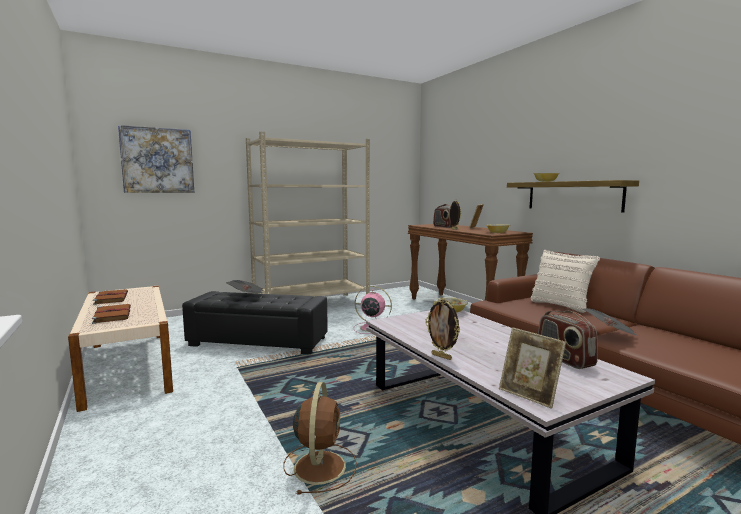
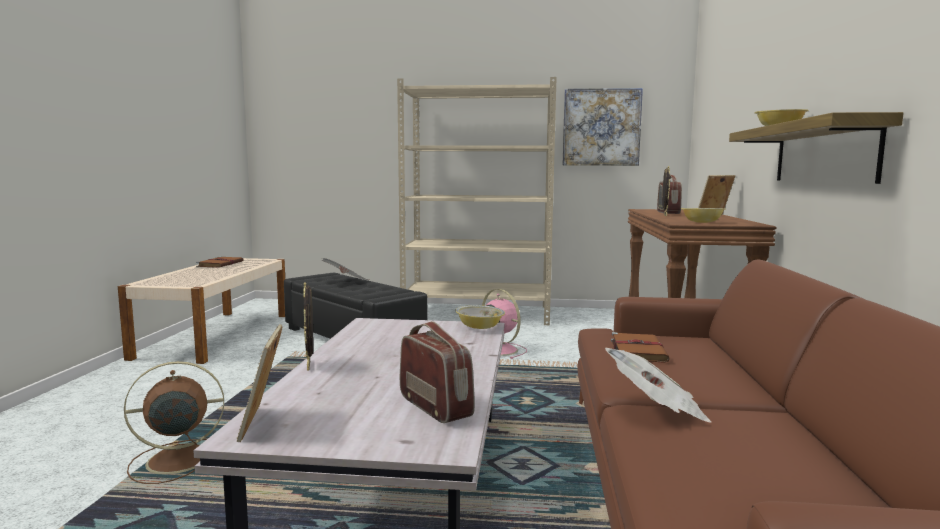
camera: 35 degrees right, 0 degrees up
brown book [92,304,131,324] -> brown book moved to [611,332,670,363]
picture [118,125,194,193] -> picture moved to [563,88,643,166]
brown fan [283,382,357,495] -> brown fan turned 150 degrees counterclockwise [124,361,224,484]
beige pillow [531,249,600,313] -> none
radio [538,311,598,369] -> radio turned 135 degrees clockwise [400,321,475,423]

